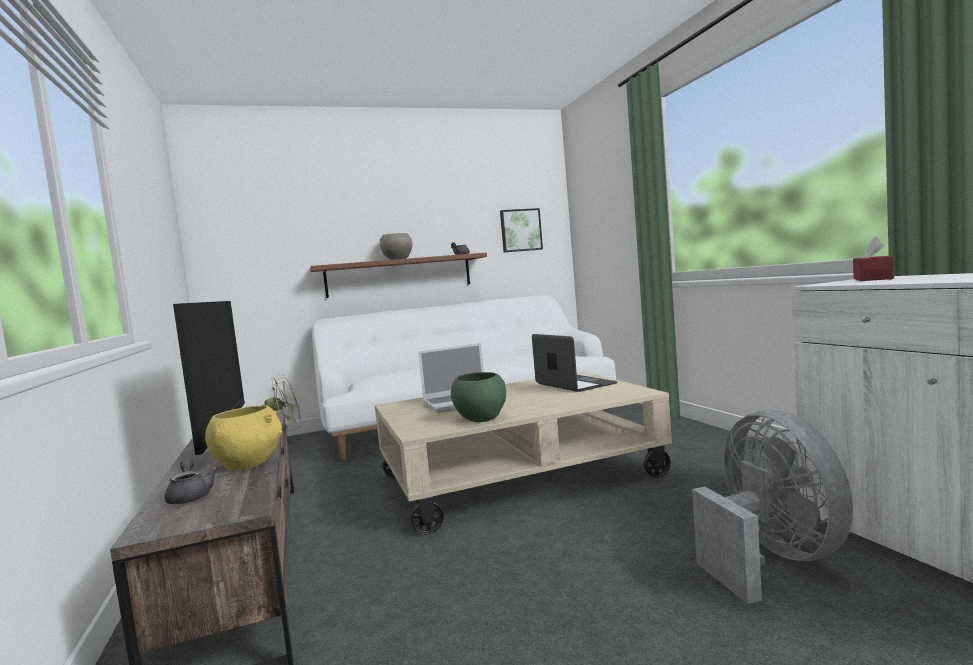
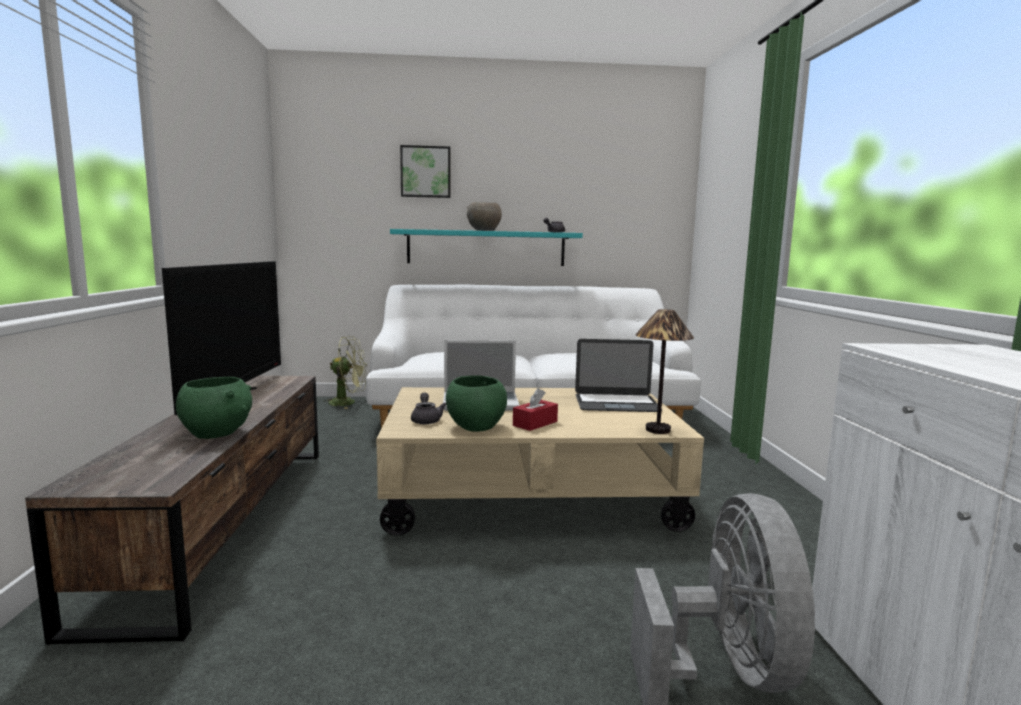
camera: 15 degrees right, 5 degrees up
grey teapot [164,458,218,504] -> grey teapot moved to [411,392,446,424]
yellow bowl [205,405,282,471] -> green bowl [176,377,252,439]
brown shelf [310,252,487,298] -> turquoise shelf [390,229,583,266]
picture [500,208,543,252] -> picture moved to [400,145,450,198]
laptop [532,334,618,392] -> laptop turned 105 degrees clockwise [575,339,662,412]
red tissue box [853,236,894,281] -> red tissue box moved to [513,388,558,431]
none -> table lamp [635,309,694,434]

